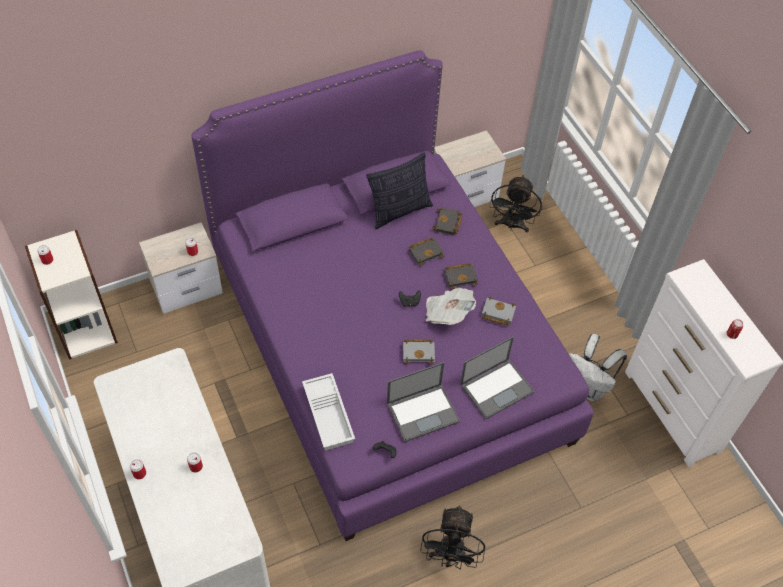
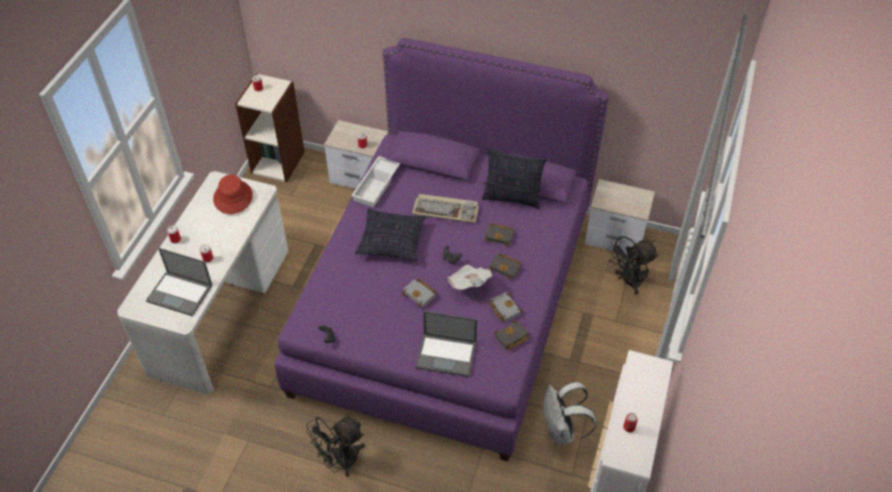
camera: 45 degrees right, 5 degrees down
white tray [302,373,355,451] -> white tray moved to [351,156,400,207]
laptop [387,362,460,442] -> laptop moved to [146,248,213,316]
black book [432,207,462,235] -> black book moved to [494,320,530,350]
none -> red hat [213,175,253,214]
none -> pillow [355,209,426,261]
none -> keyboard [412,194,479,223]

